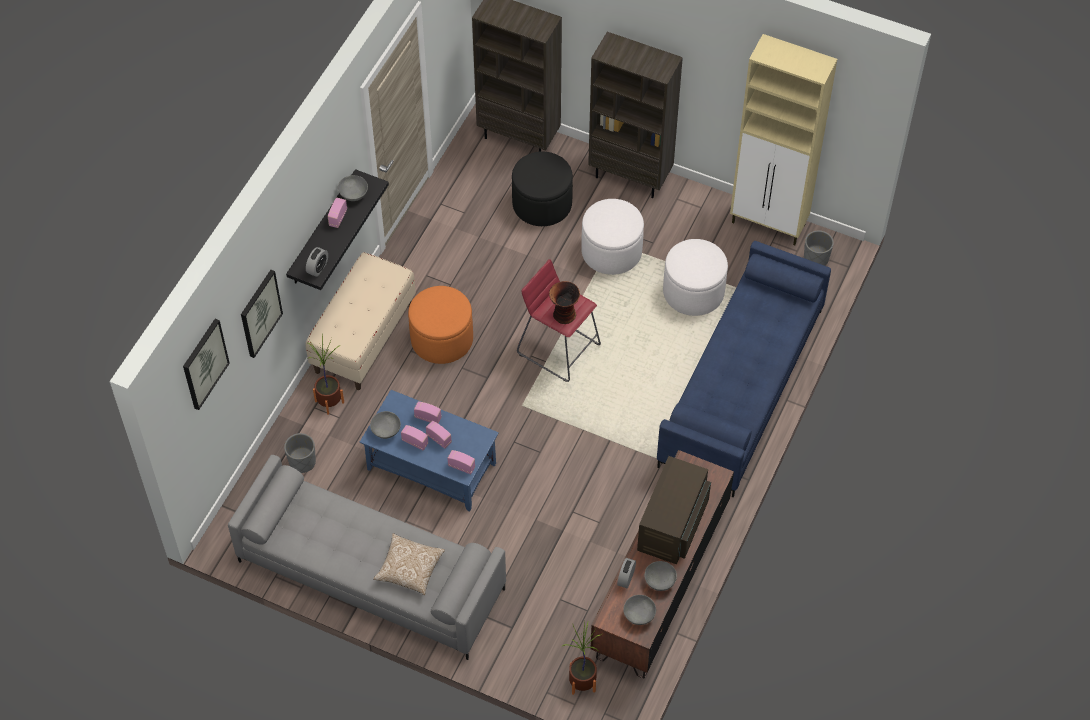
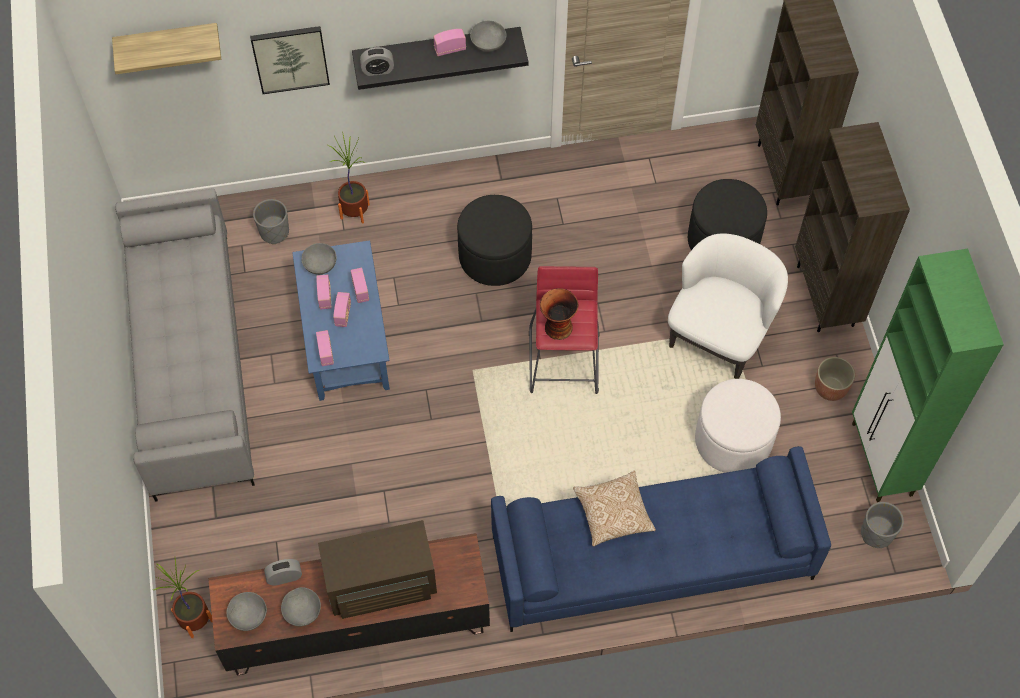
camera: 55 degrees right, 5 degrees up
picture [183,319,230,410] -> shelf [112,23,221,74]
beige bench [306,252,416,390] -> none
pillow [373,533,445,595] -> pillow moved to [573,471,656,546]
orange ottoman [408,286,473,364] -> black ottoman [457,195,532,286]
white ottoman [581,199,644,275] -> white armchair [668,234,788,379]
beige cabinet [730,34,837,245] -> green cabinet [852,249,1004,502]
none -> planter [815,357,855,401]

